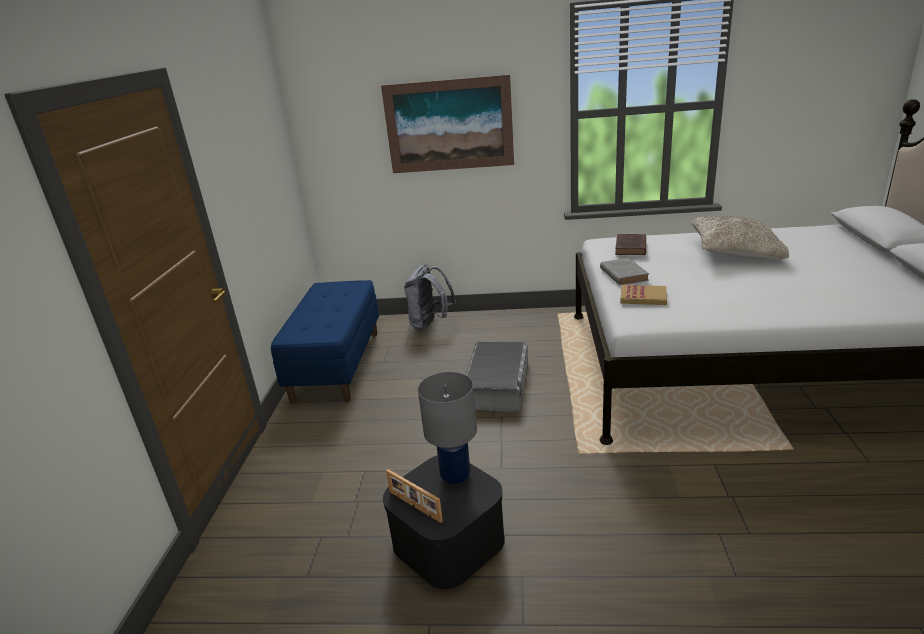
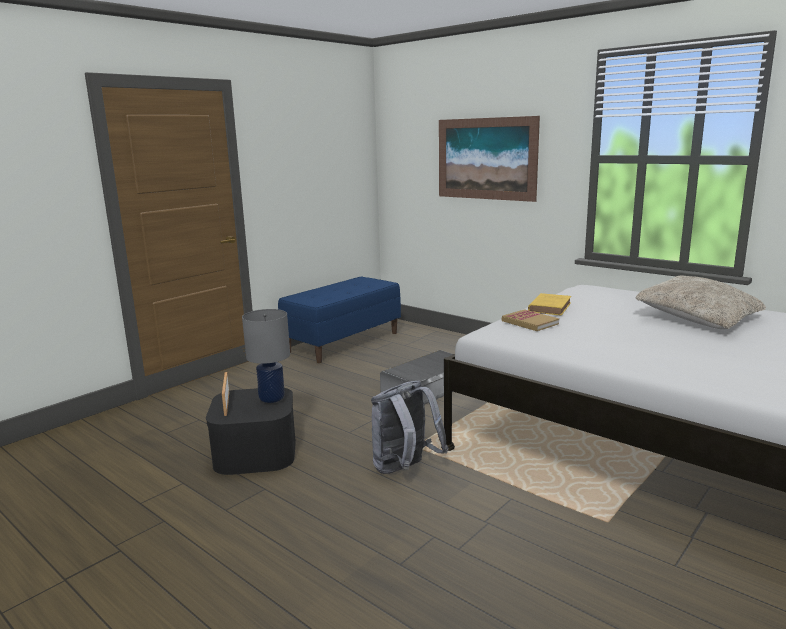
camera: 35 degrees right, 10 degrees down
grey backpack [404,264,456,330] -> grey backpack moved to [371,381,449,474]
grey book [600,258,649,285] -> yellow book [528,293,571,315]
brown book [615,234,646,255] -> none

